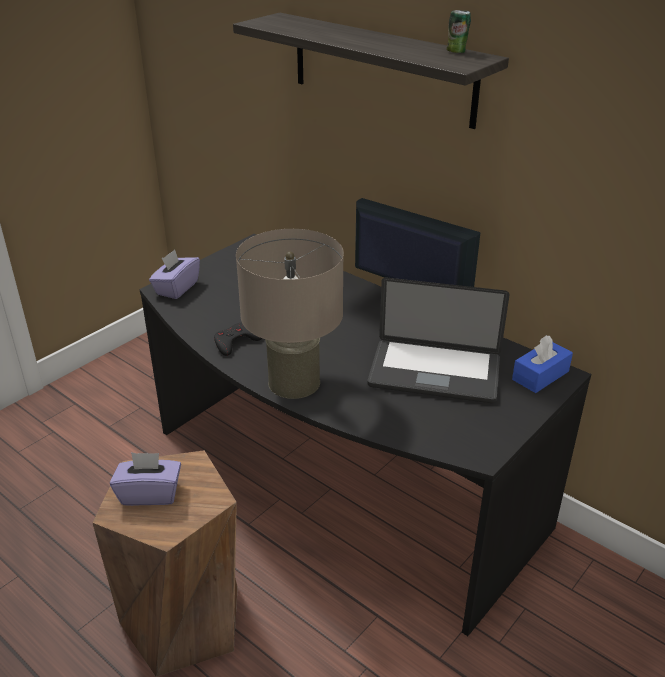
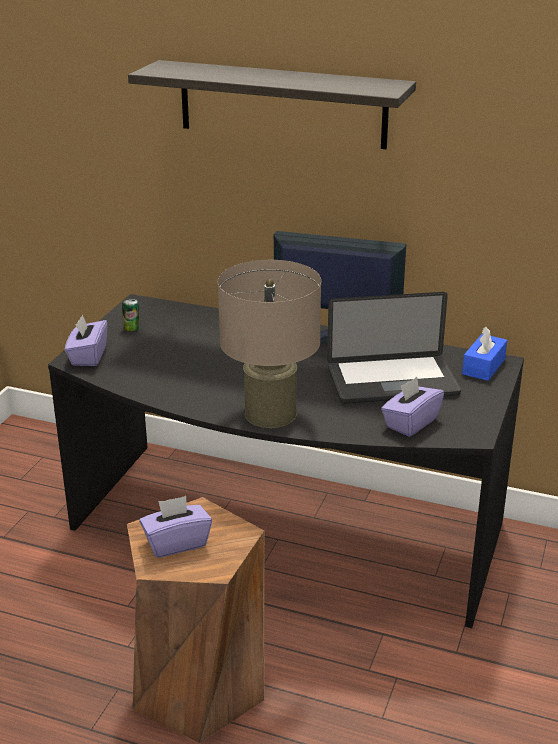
camera: 20 degrees left, 5 degrees down
black game controller [214,323,262,356] -> none
can [446,10,471,53] -> can moved to [122,299,139,331]
none -> purple tissue box [381,377,444,437]

